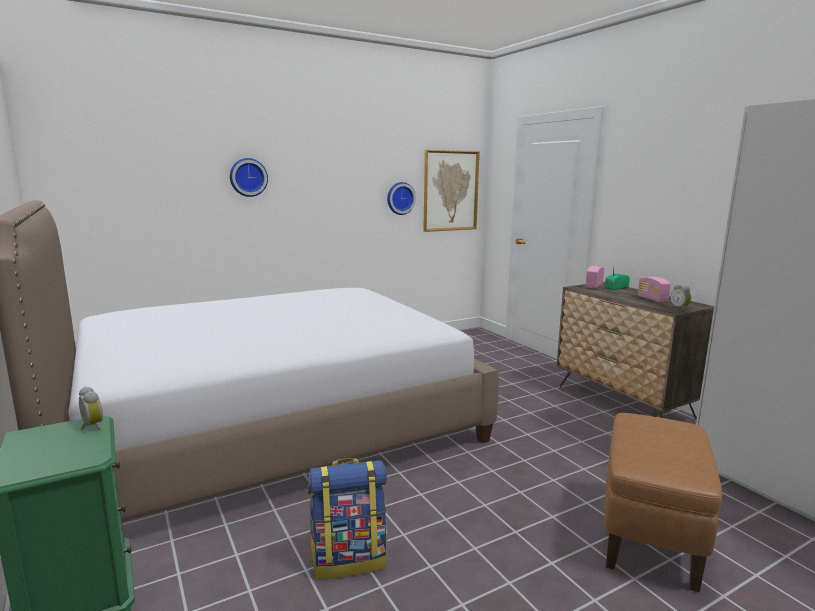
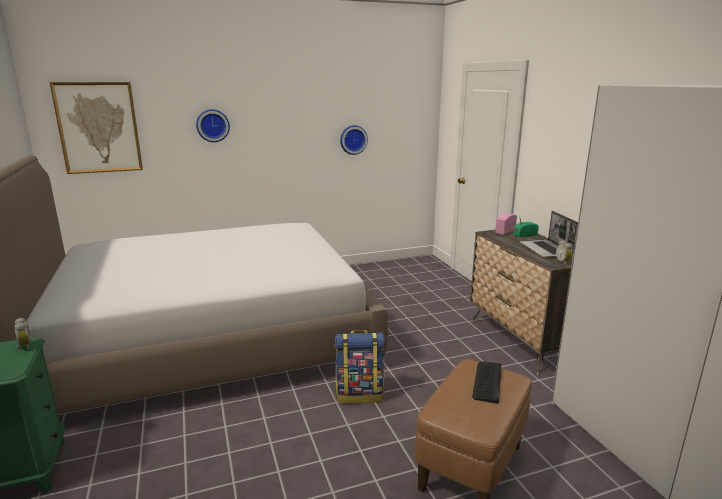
camera: 10 degrees right, 5 degrees up
backpack [308,458,387,579] -> backpack moved to [334,330,385,404]
picture [423,150,480,232] -> picture moved to [50,82,143,174]
radio [638,277,671,302] -> laptop [520,211,578,258]
none -> keyboard [472,361,502,404]

